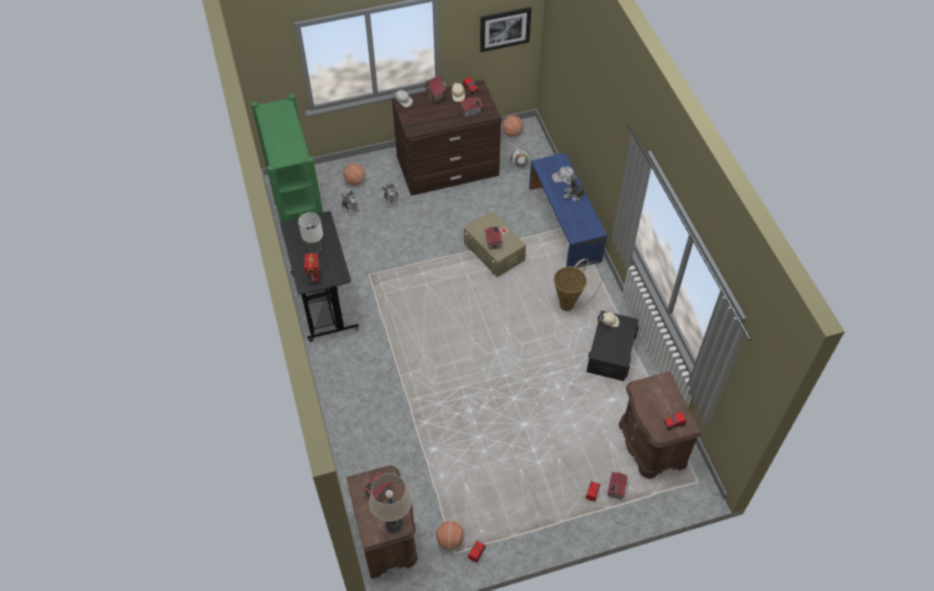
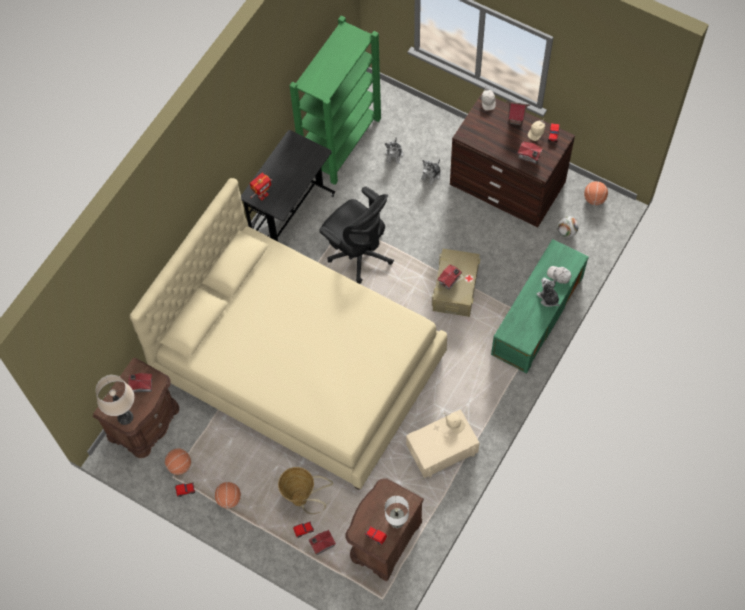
camera: 50 degrees right, 10 degrees up
table lamp [298,212,323,253] -> table lamp moved to [385,496,409,528]
basketball [343,163,366,186] -> basketball moved to [215,482,241,508]
picture [480,7,532,52] -> none
blue bench [529,153,607,268] -> green bench [491,239,589,374]
basket [554,259,603,311] -> basket moved to [278,467,333,514]
black storage box [587,310,639,381] -> beige storage box [406,409,480,478]
none -> beige bed [130,178,447,490]
none -> black office chair [319,186,394,284]

